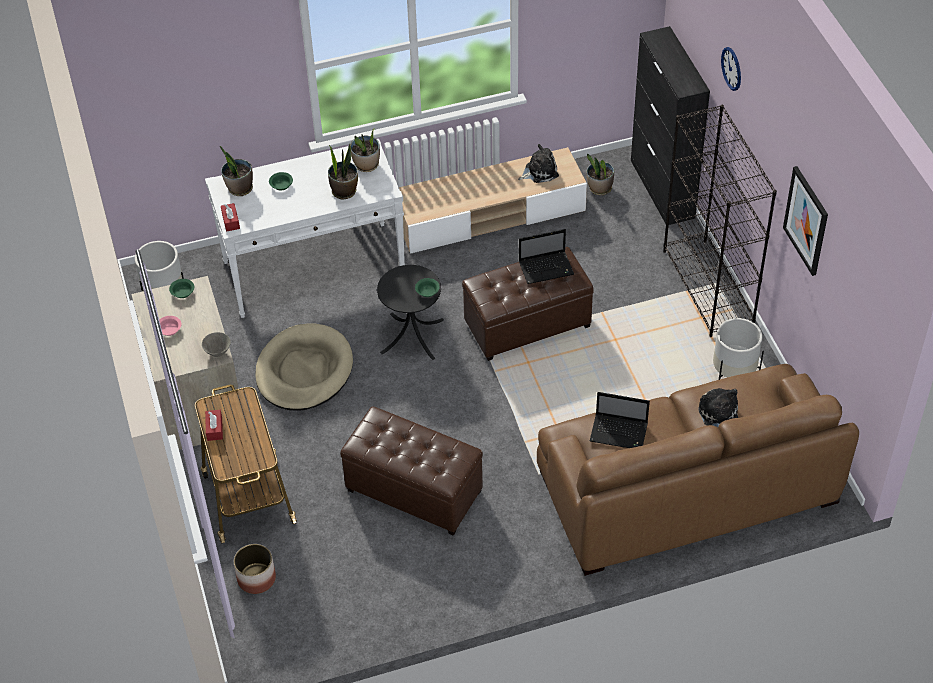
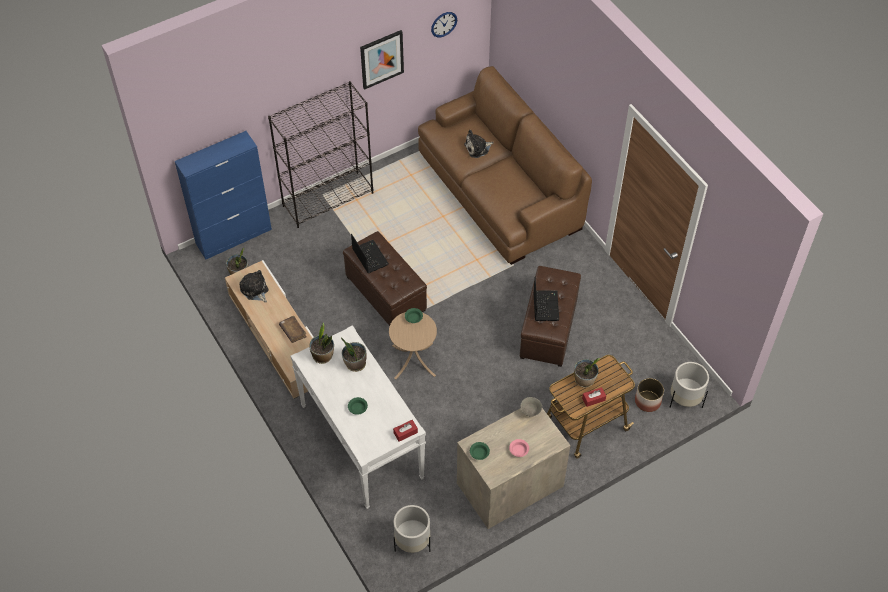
camera: 105 degrees left, 5 degrees up
potted plant [220,146,253,196] -> potted plant moved to [574,358,600,388]
beige dog bed [255,323,353,411] -> none
black side table [377,265,444,360] -> beige side table [389,312,437,379]
laptop [590,392,650,448] -> laptop moved to [533,277,559,321]
black cabinet [631,26,710,225] -> blue cabinet [175,131,272,259]
white planter [713,318,764,380] -> white planter moved to [670,362,709,408]
wall clock [721,47,741,91] -> wall clock moved to [431,12,457,37]
none -> brown book [279,316,307,343]

